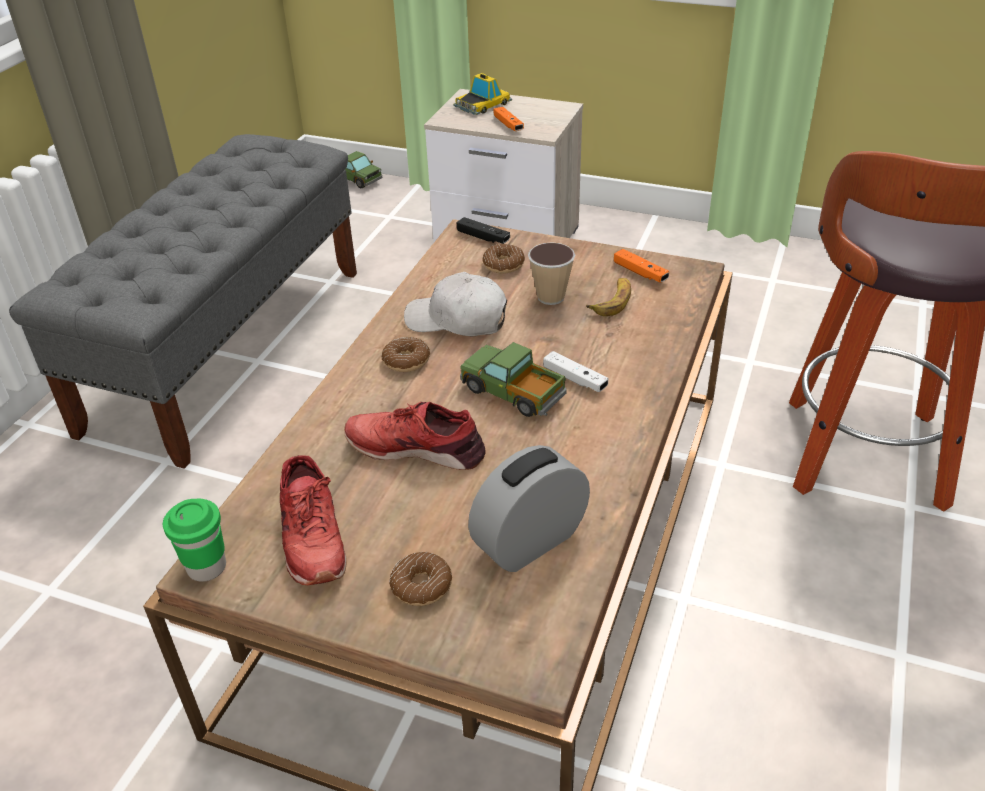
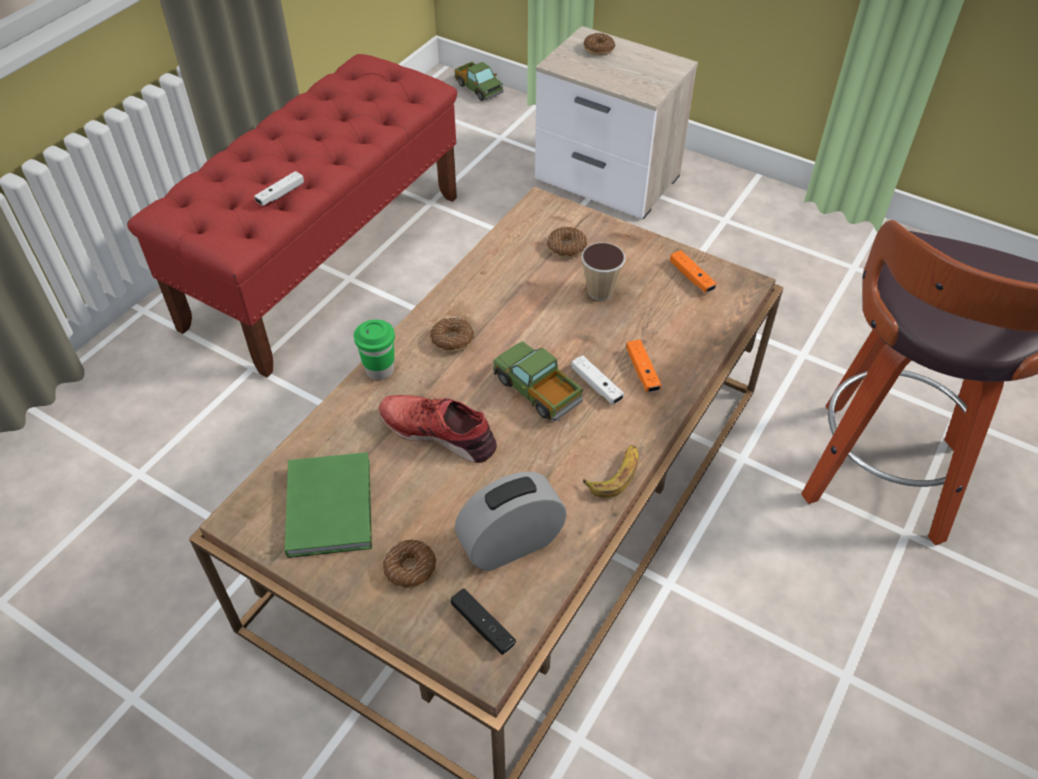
camera: 10 degrees right, 10 degrees up
grey bench [9,134,357,469] -> red bench [127,54,457,378]
green cup [163,499,226,582] -> green cup moved to [354,320,395,380]
red shoe [280,455,346,585] -> green book [285,452,372,558]
white cap [404,272,507,336] -> none
toy car [453,73,512,115] -> donut [584,33,615,56]
black game controller [457,217,510,244] -> black game controller moved to [451,588,516,655]
orange game controller [493,107,524,131] -> orange game controller moved to [626,340,661,392]
banana [586,278,631,316] -> banana moved to [583,445,639,498]
none -> white game controller [254,171,304,206]

